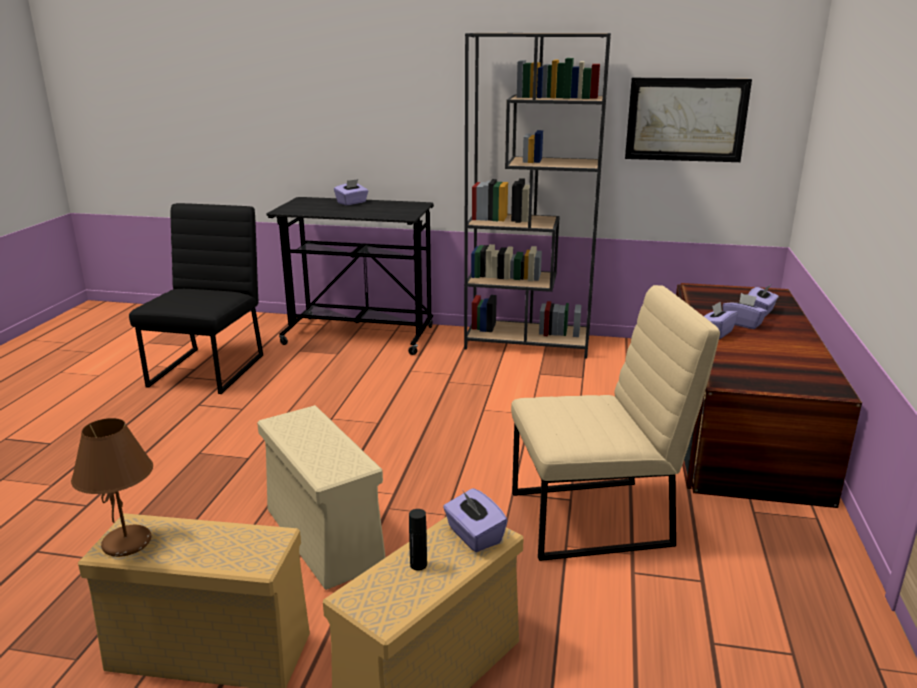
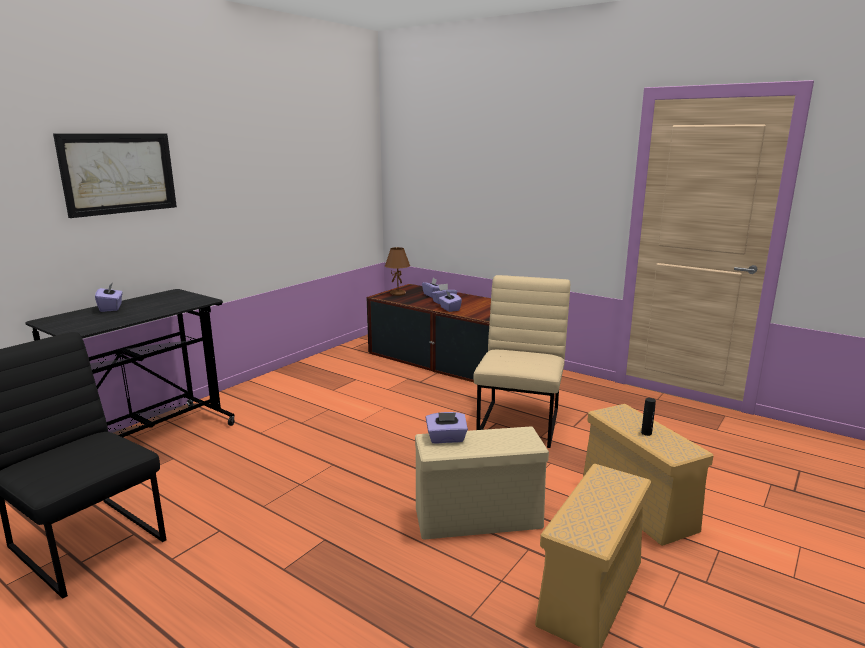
camera: 65 degrees left, 5 degrees down
brown table lamp [71,418,153,557] -> brown table lamp moved to [385,247,410,296]
purple tissue box [443,488,508,552] -> purple tissue box moved to [426,412,468,443]
bookcase [464,33,611,359] -> none
picture [625,78,752,162] -> picture moved to [53,134,177,218]

